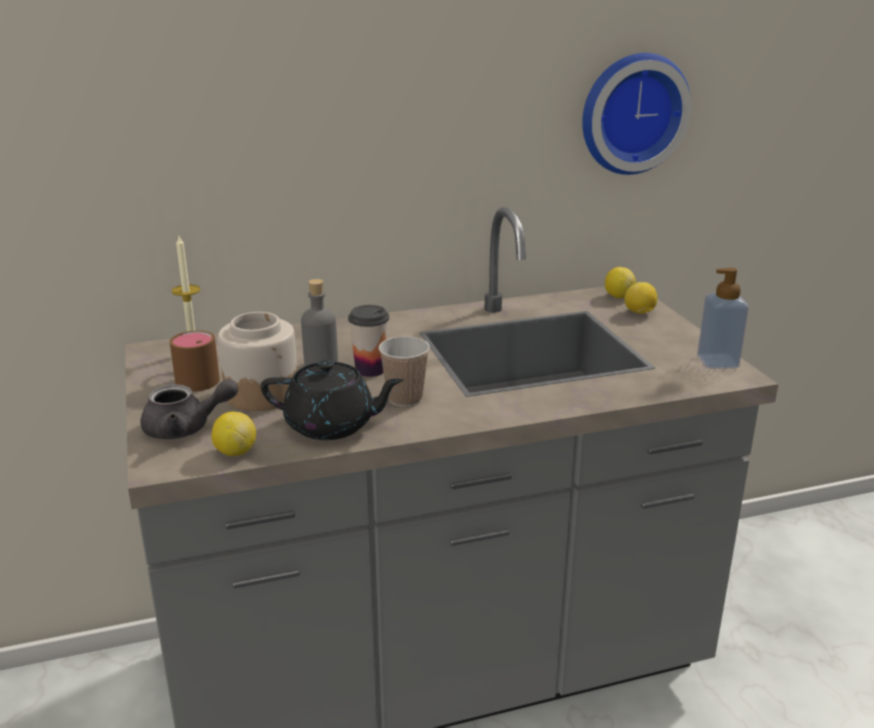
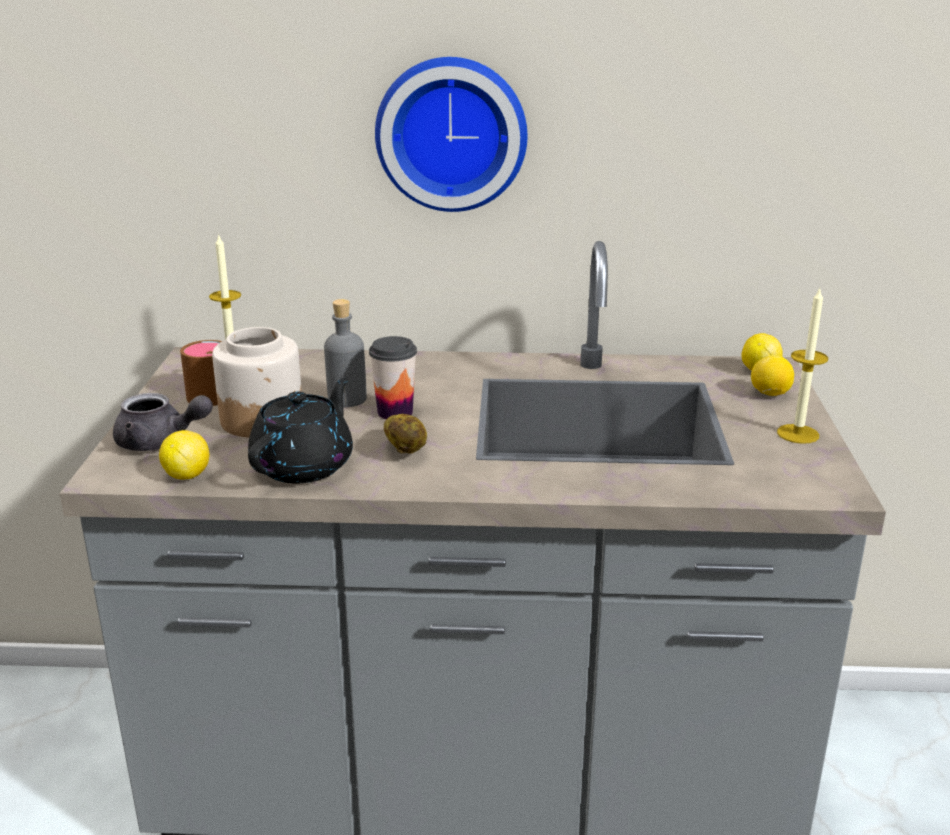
camera: 20 degrees right, 0 degrees up
black teapot [261,360,404,440] -> black teapot turned 90 degrees counterclockwise [248,378,353,483]
cup [379,336,430,407] -> potato [384,414,427,454]
wall clock [582,53,691,175] -> wall clock moved to [375,57,527,212]
soap dispenser [697,268,749,369] -> none
none -> candle [777,288,828,444]

